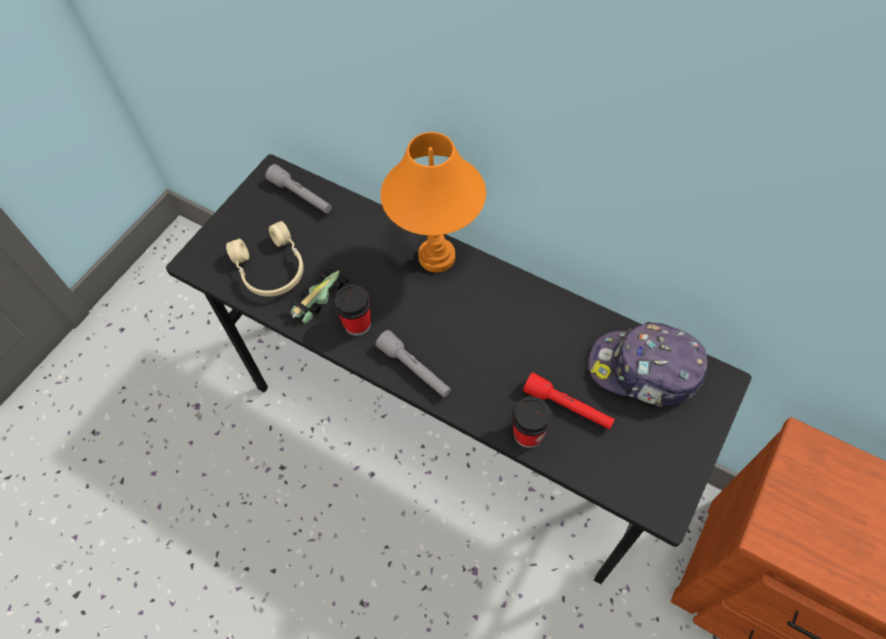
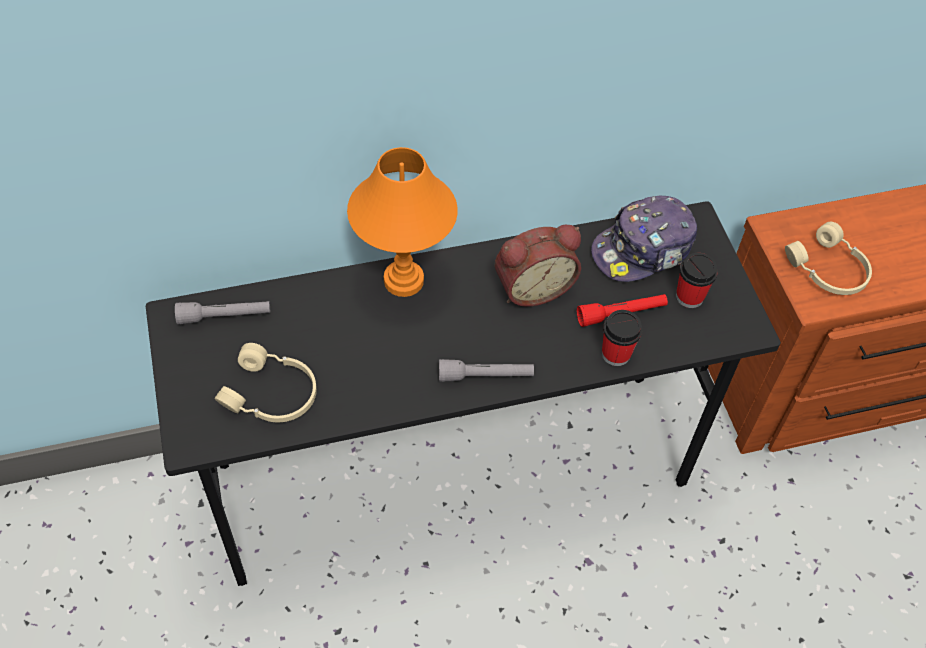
camera: 50 degrees left, 5 degrees down
toy car [288,268,350,324] -> none
cup [334,284,371,336] -> cup moved to [676,253,717,308]
none -> alarm clock [495,225,581,307]
none -> beige headphones [785,222,872,295]

